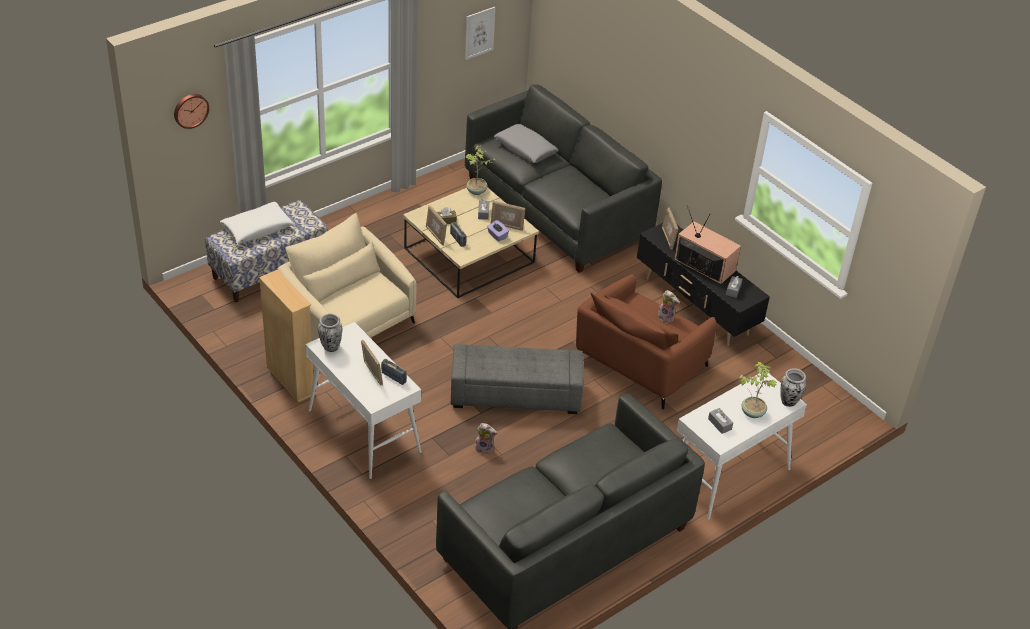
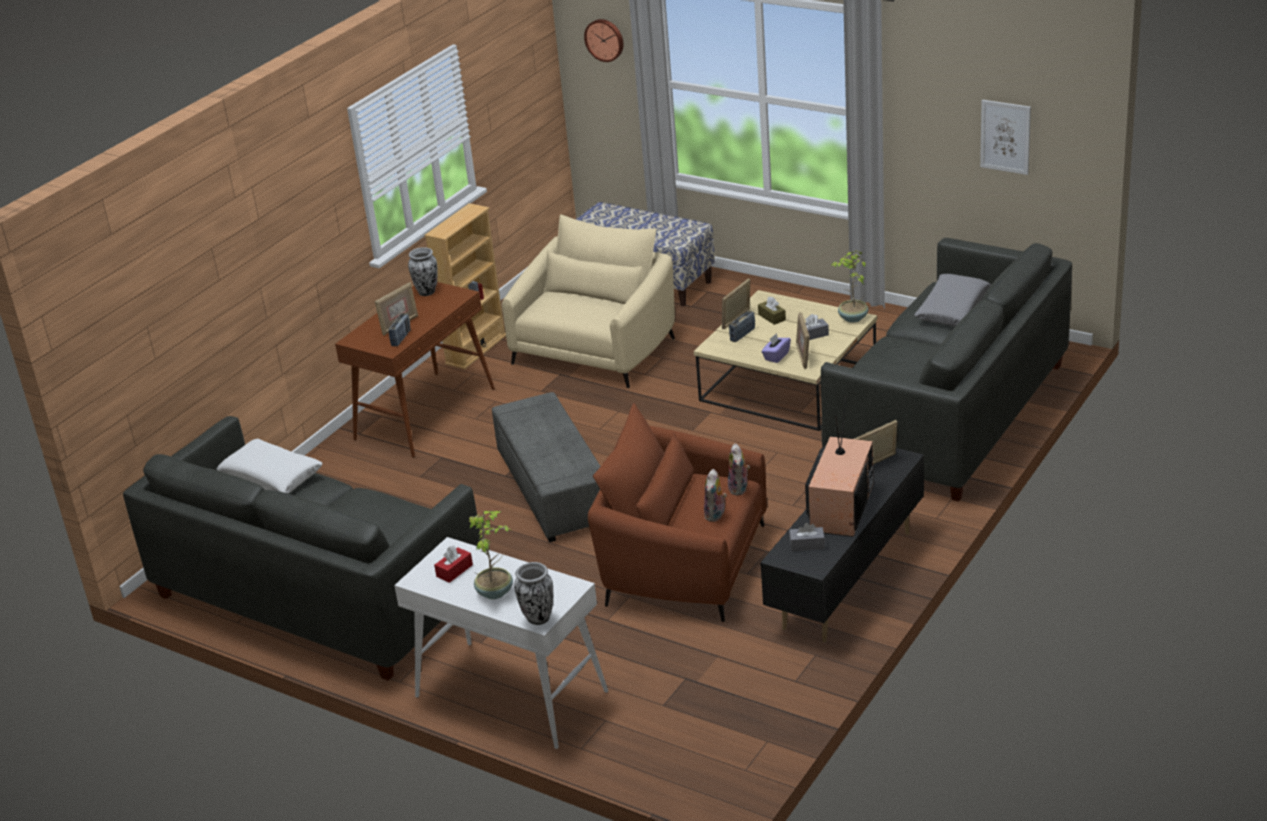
camera: 75 degrees right, 10 degrees down
white pillow [220,202,293,244] -> white pillow moved to [217,439,322,494]
white console table [306,322,421,479] -> brown console table [335,282,495,458]
plush toy [475,423,497,455] -> plush toy moved to [728,443,750,495]
grey tissue box [708,408,733,434] -> red tissue box [434,546,473,583]

